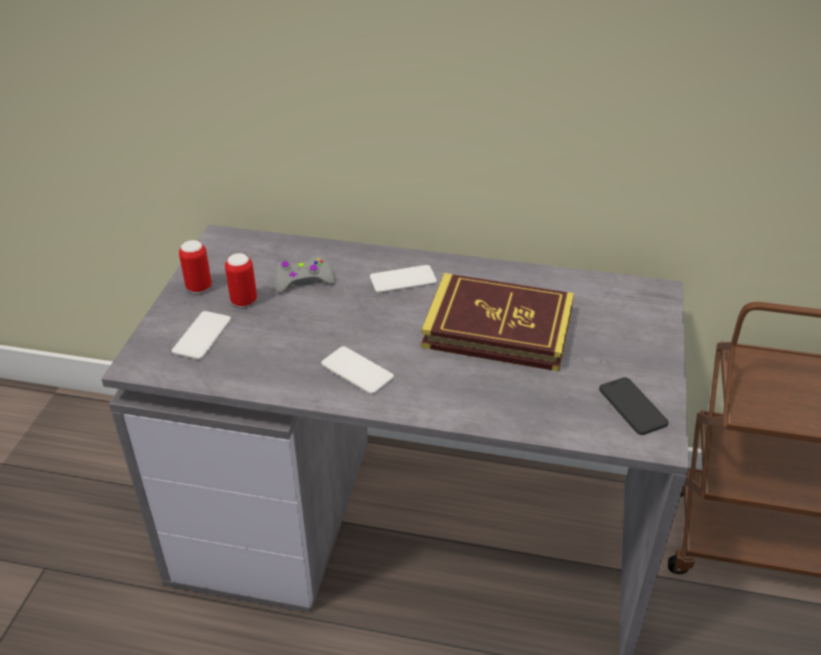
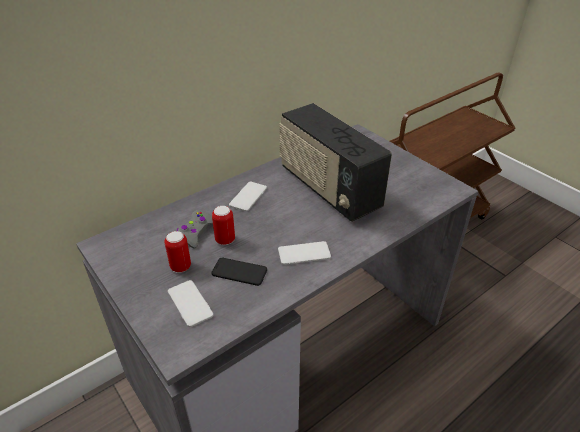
camera: 50 degrees left, 0 degrees up
can [179,240,212,293] -> can moved to [212,206,235,245]
book [421,273,574,372] -> radio [279,103,392,222]
phone [599,377,669,435] -> phone moved to [211,258,267,286]

